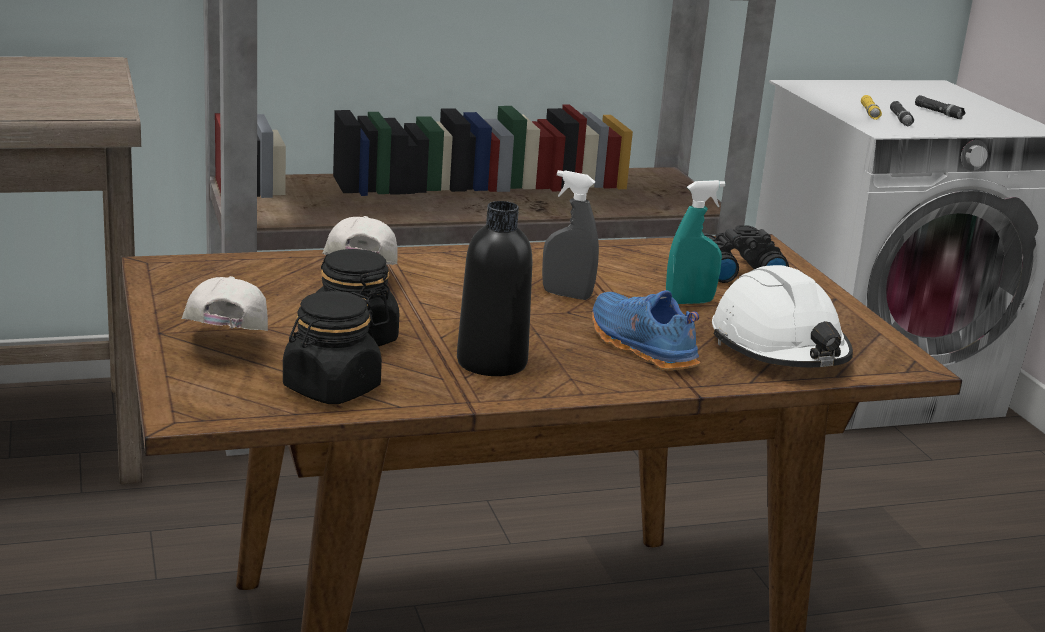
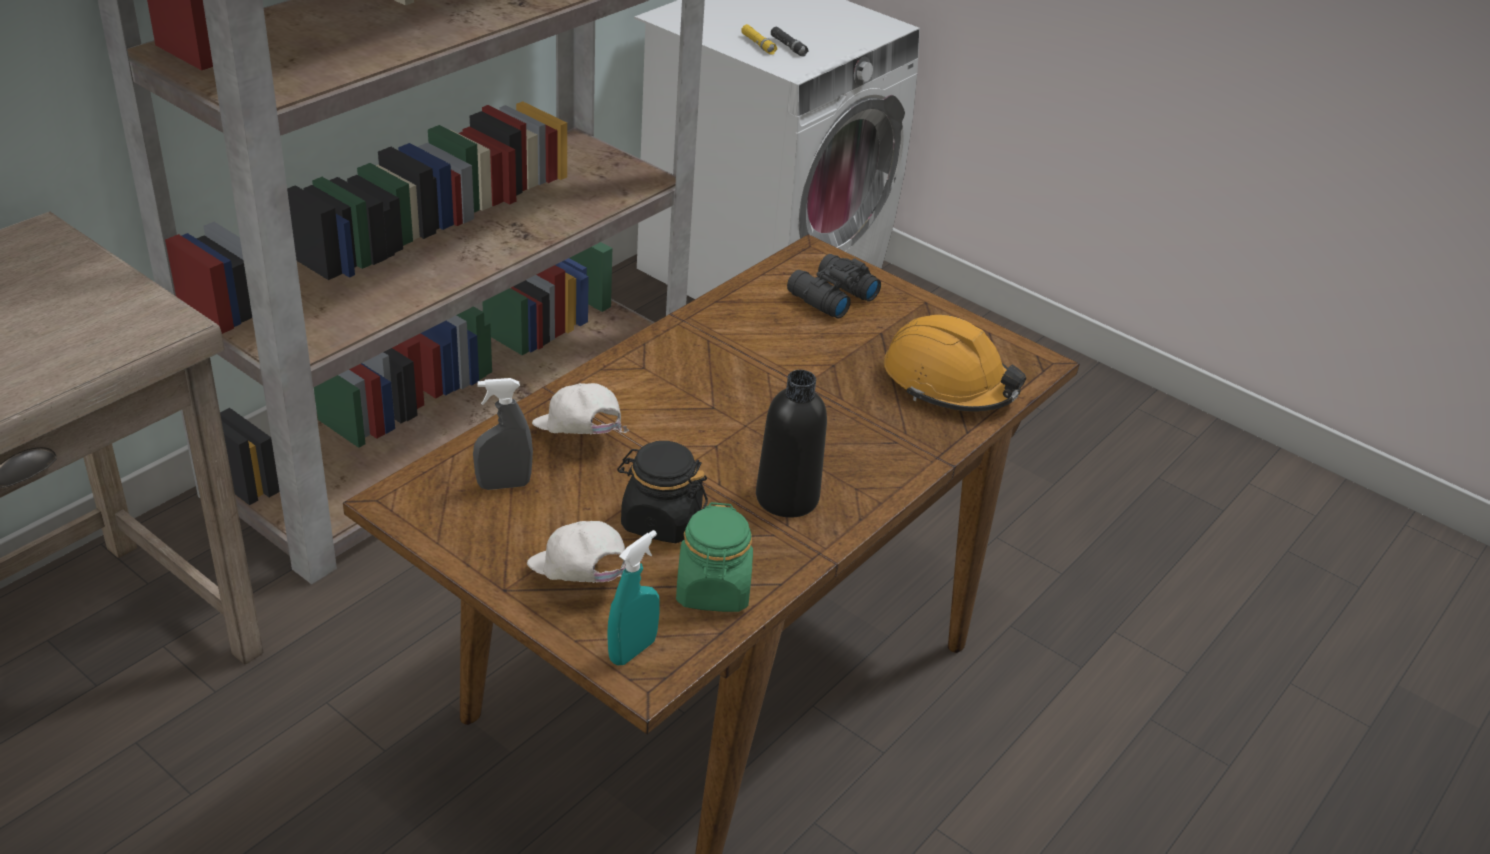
camera: 35 degrees left, 15 degrees up
black jar [283,291,382,404] -> green jar [676,502,753,612]
grey spray bottle [542,170,599,300] -> grey spray bottle moved to [473,378,533,490]
blue shoe [592,290,700,371] -> none
turquoise spray bottle [666,180,726,304] -> turquoise spray bottle moved to [607,530,660,665]
white hard hat [712,265,853,367] -> orange hard hat [884,315,1026,412]
black flashlight [915,95,966,119] -> none

